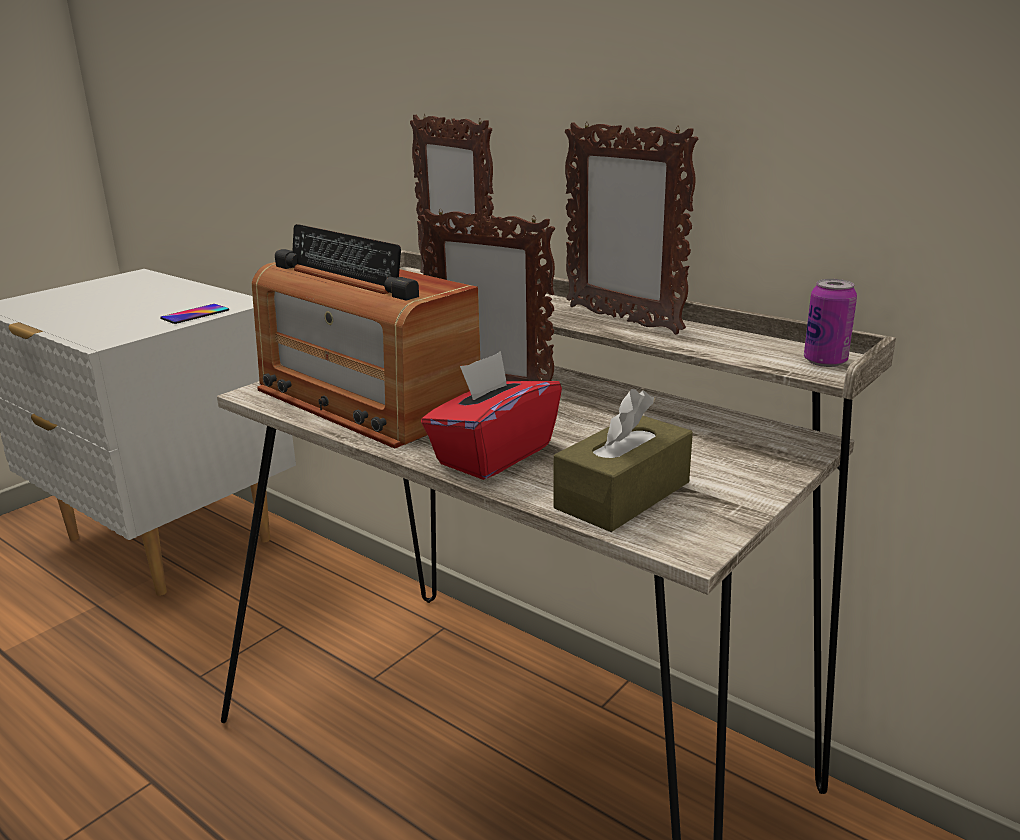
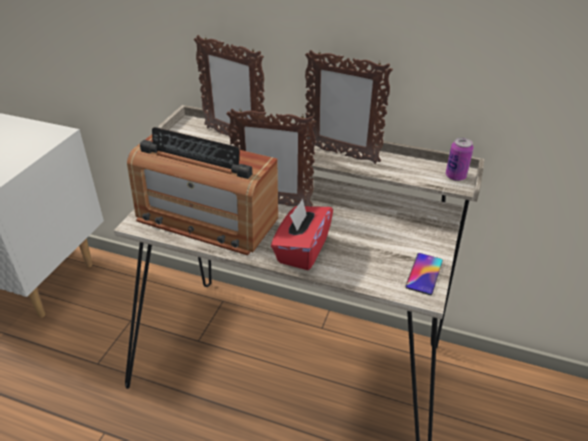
camera: 20 degrees left, 15 degrees up
phone [160,304,229,324] -> phone moved to [405,253,443,295]
brown tissue box [554,389,693,532] -> none

